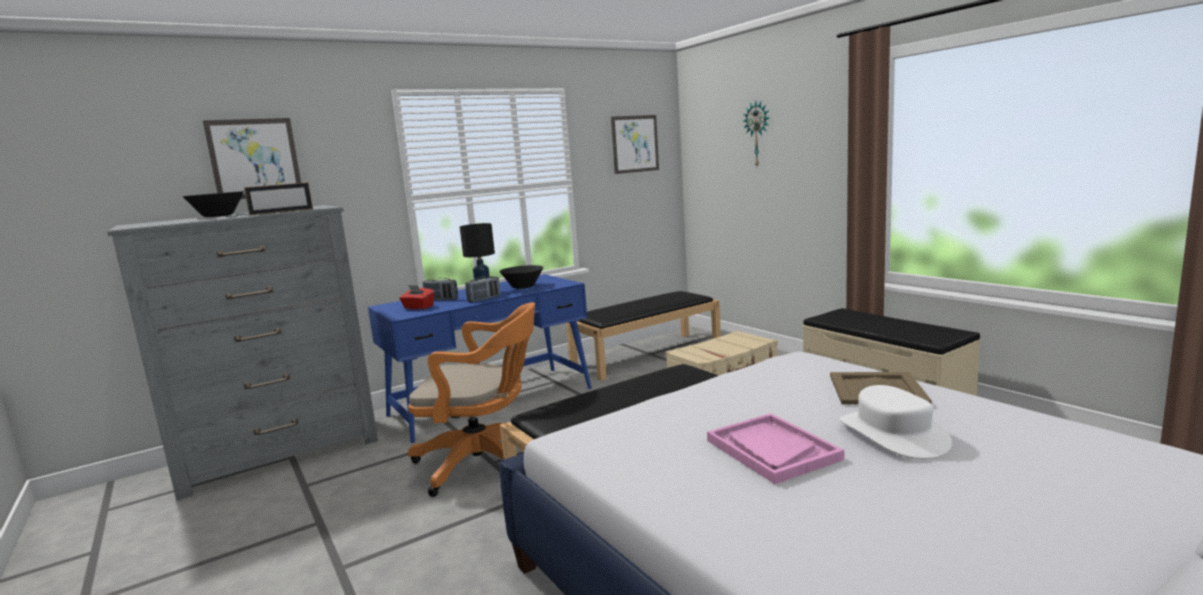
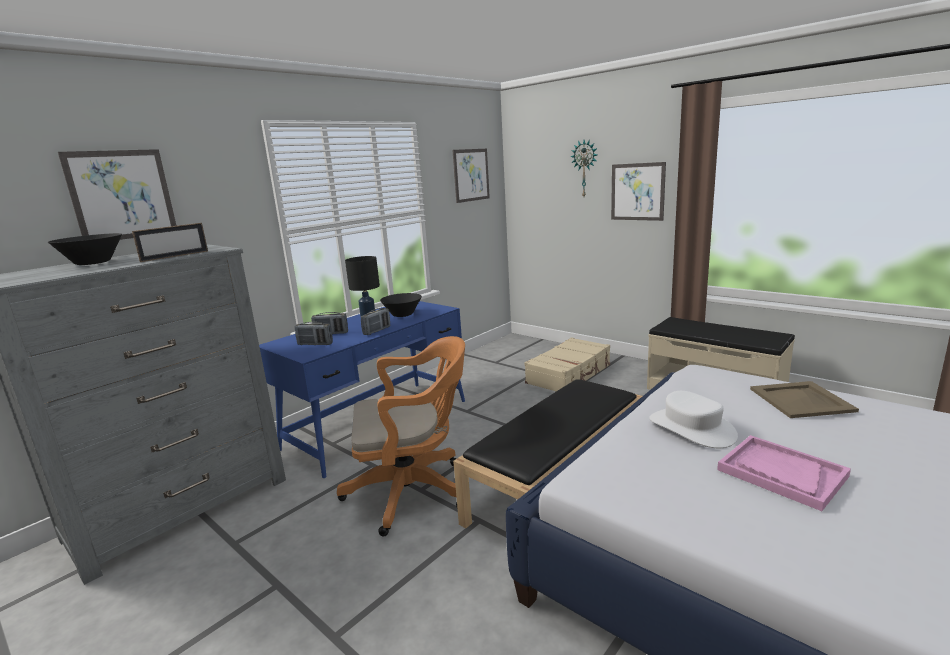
camera: 15 degrees left, 5 degrees up
red tissue box [399,285,435,310] -> radio [295,322,333,345]
black bench [566,291,721,381] -> none
white hat [840,385,952,459] -> white hat moved to [649,391,738,448]
none -> picture [611,162,666,221]

